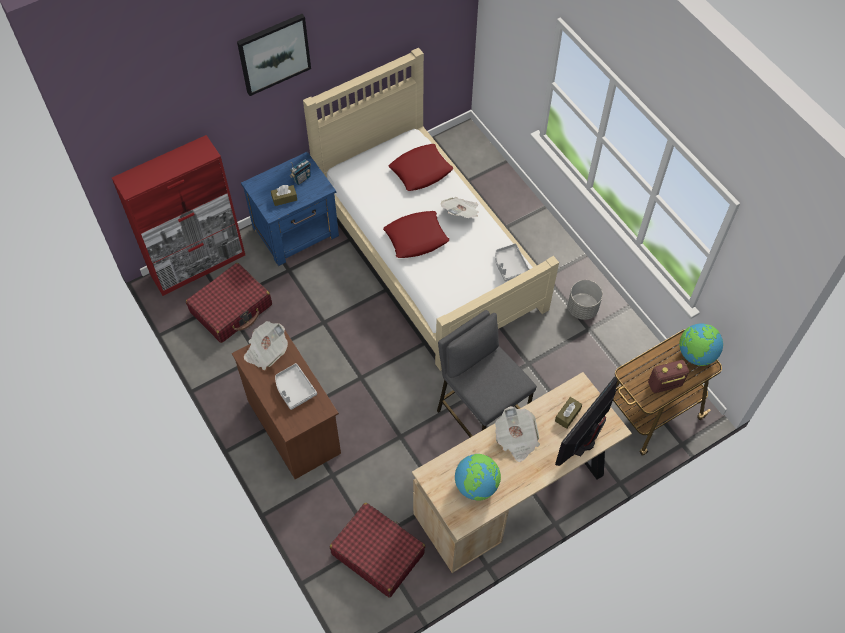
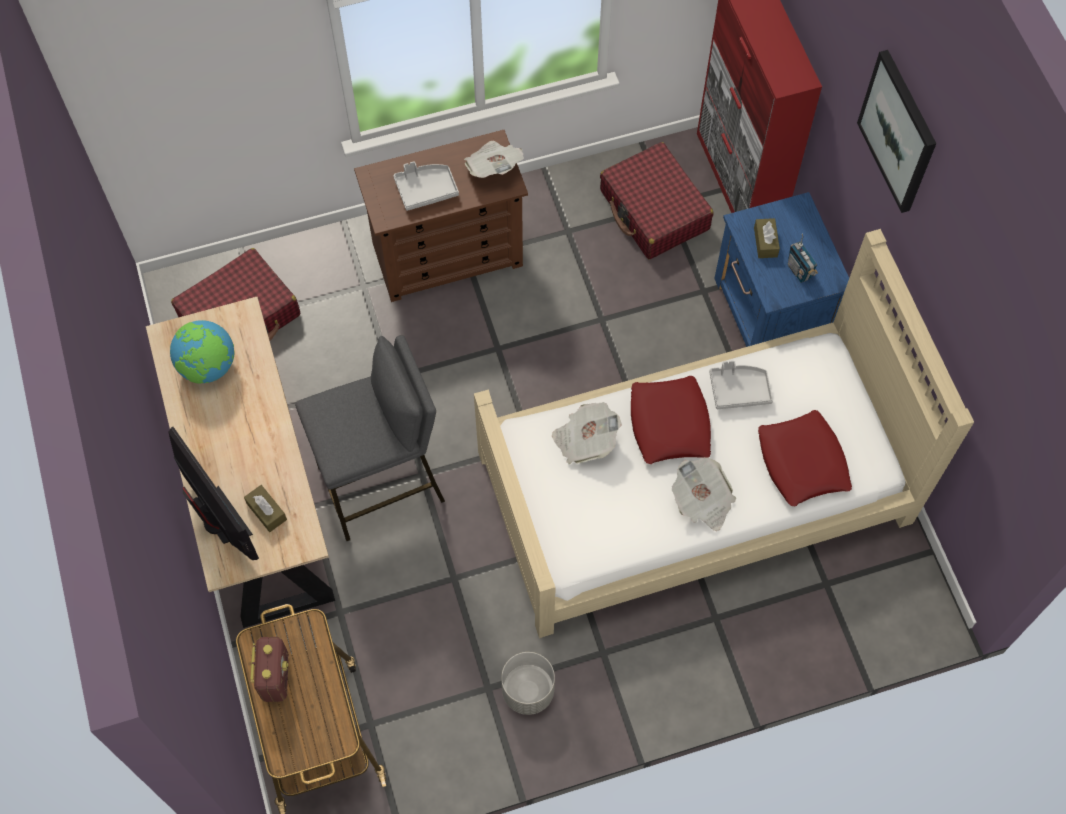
camera: 105 degrees right, 5 degrees up
grey tray [495,243,530,281] -> grey tray moved to [709,361,773,409]
newspaper [495,406,540,462] -> newspaper moved to [552,402,622,464]
globe [679,323,723,366] -> none

